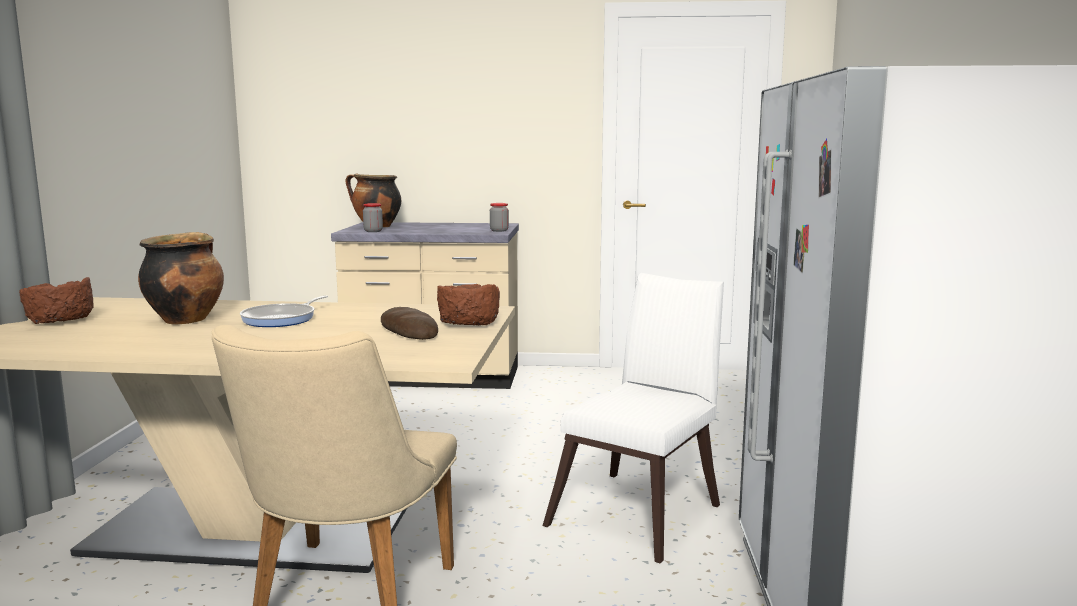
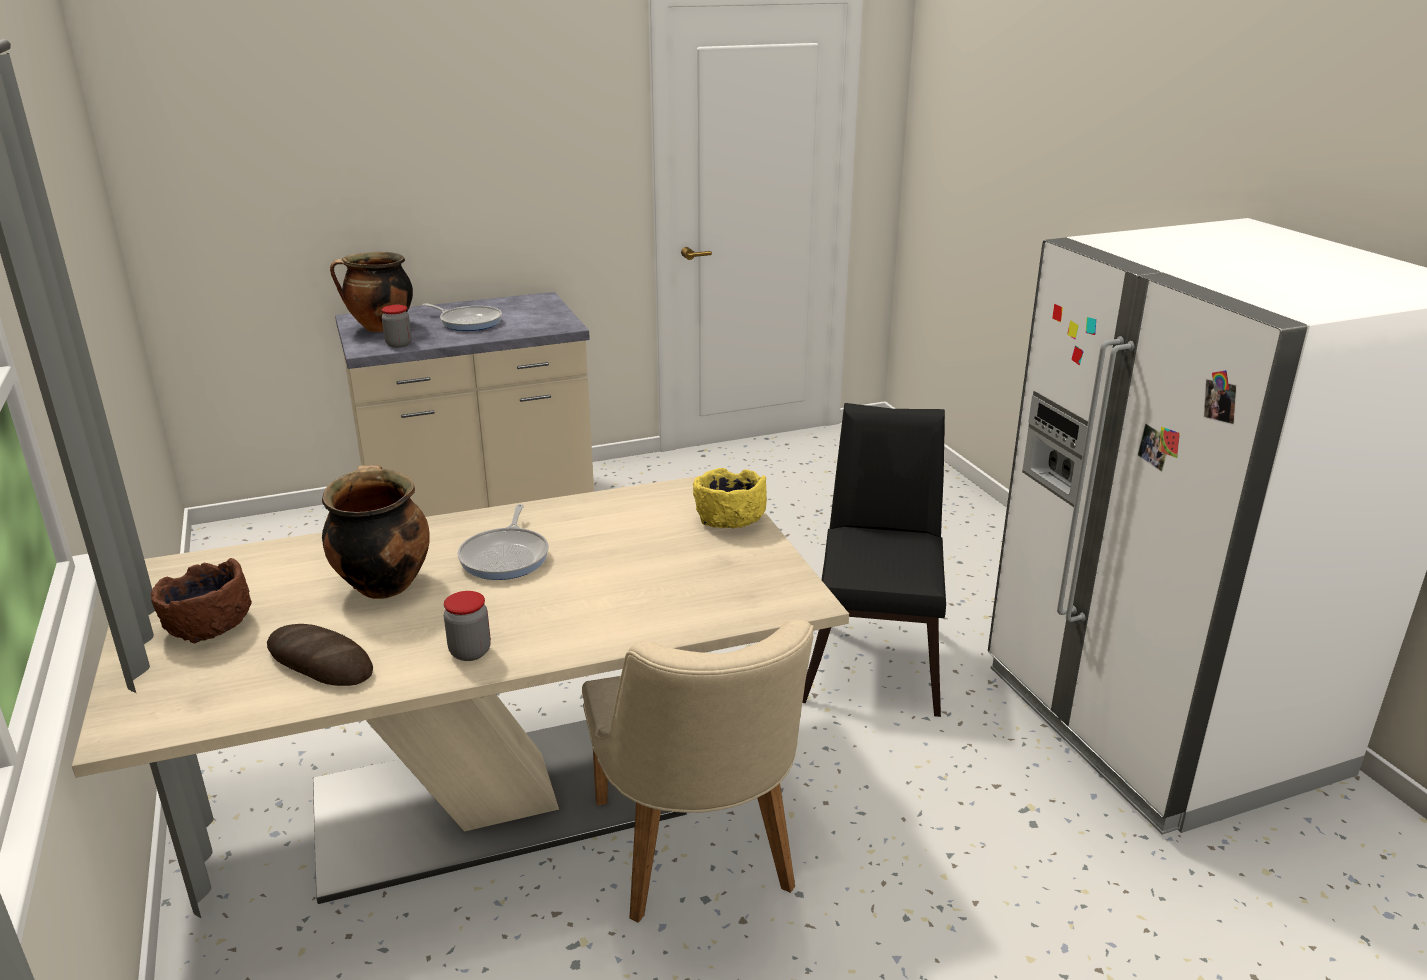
camera: 25 degrees left, 15 degrees up
bread [381,307,438,340] -> bread moved to [267,624,373,686]
brown bowl [437,284,500,325] -> yellow bowl [693,468,767,528]
jar [490,203,509,232] -> jar moved to [444,591,491,661]
white chair [542,273,724,563] -> black chair [802,403,946,717]
none -> frying pan [422,303,502,331]

